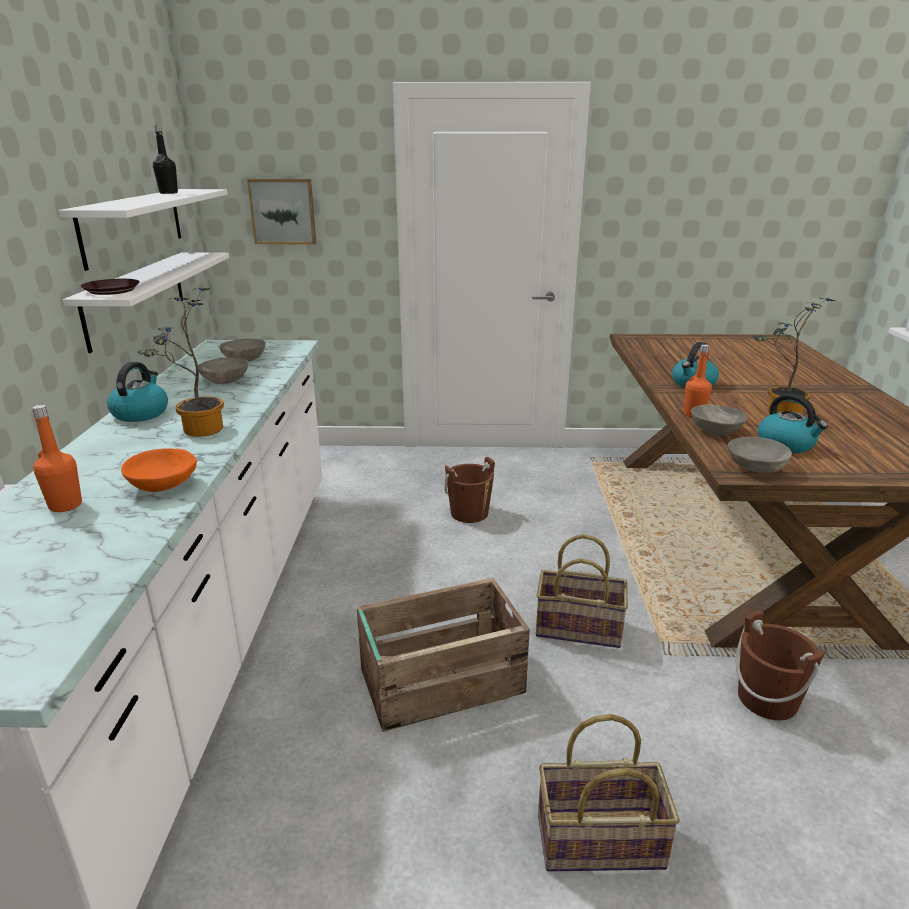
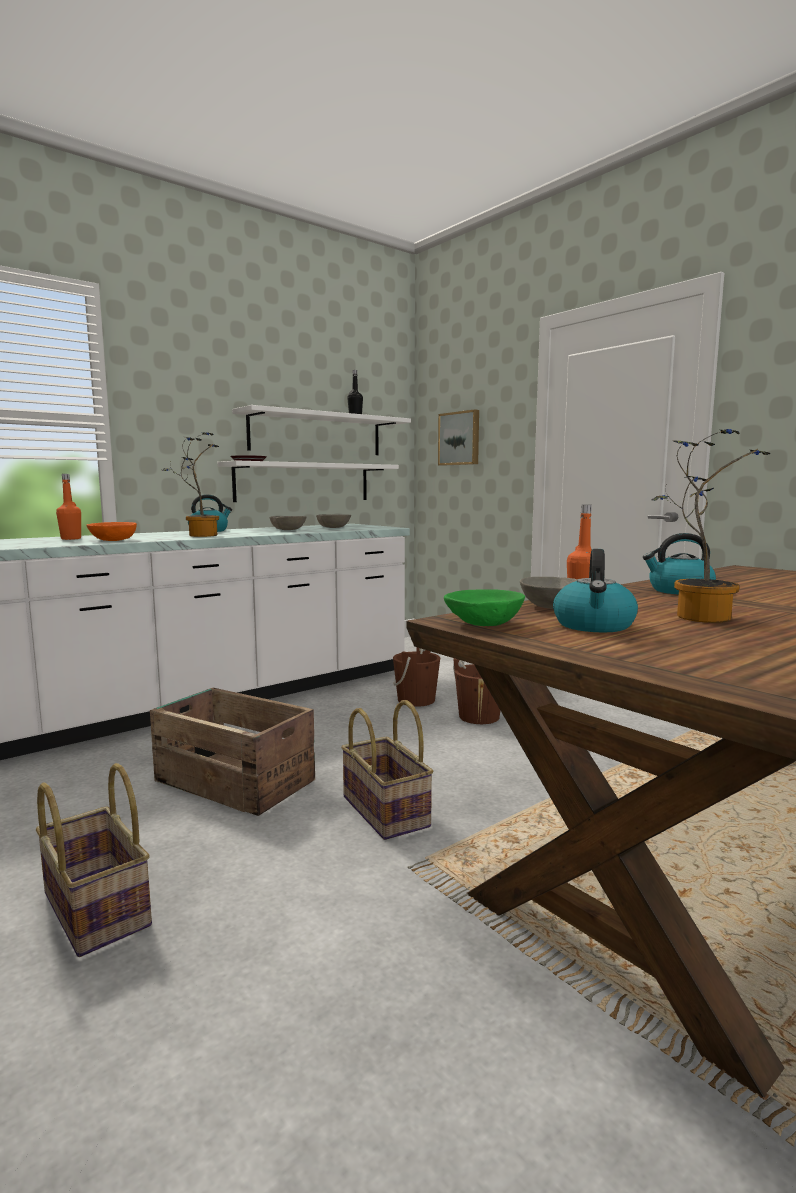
camera: 50 degrees right, 15 degrees down
grey bowl [727,437,792,473] -> green bowl [444,589,525,626]
brown bucket [736,610,825,720] -> brown bucket moved to [393,647,440,707]

